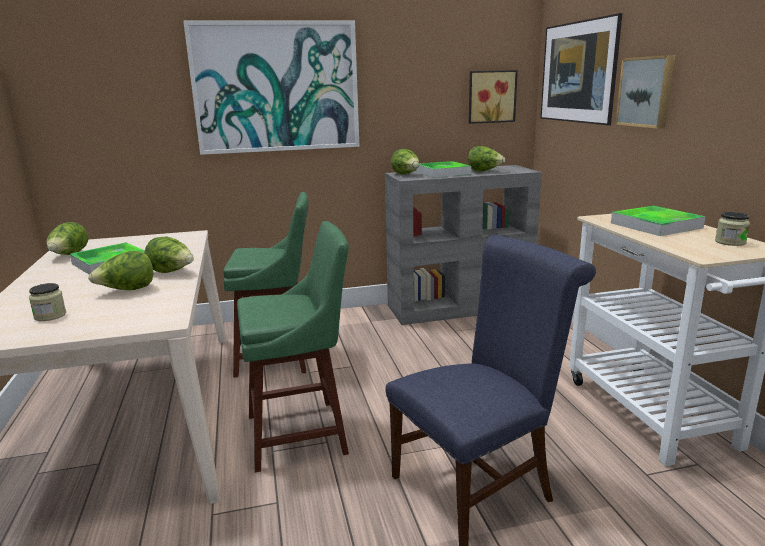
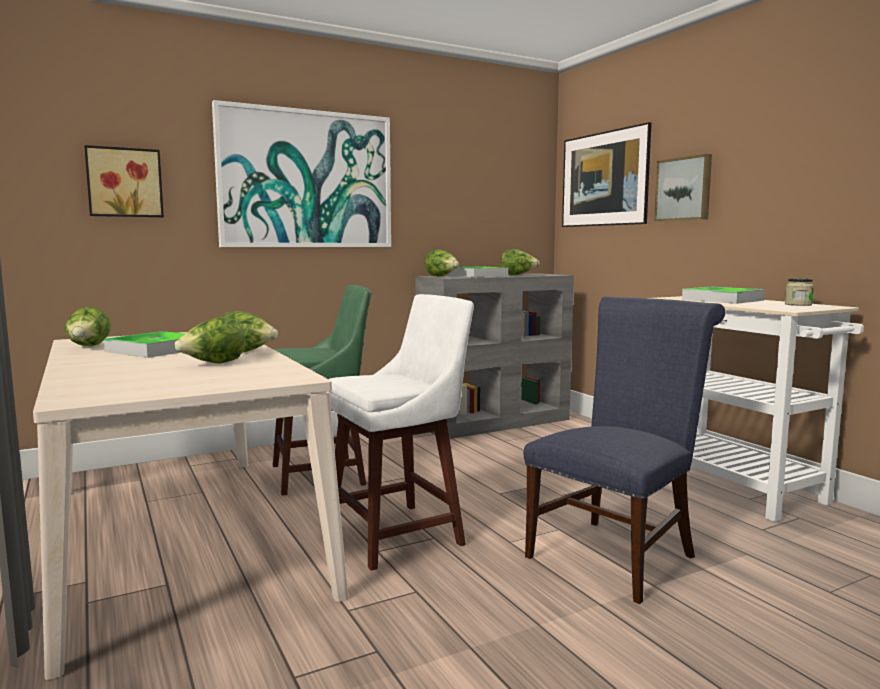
camera: 15 degrees left, 10 degrees down
jar [29,283,66,321] -> none
green chair [237,221,349,473] -> white chair [328,294,474,571]
picture [469,70,518,124] -> picture moved to [84,145,164,217]

